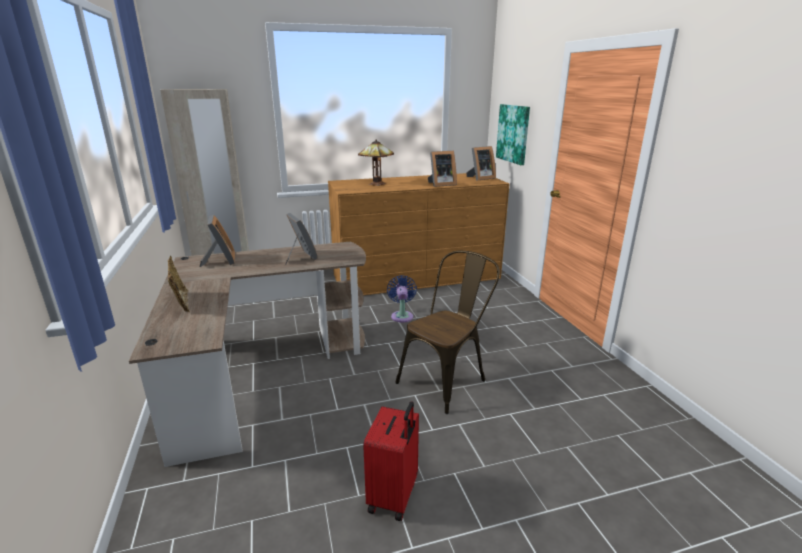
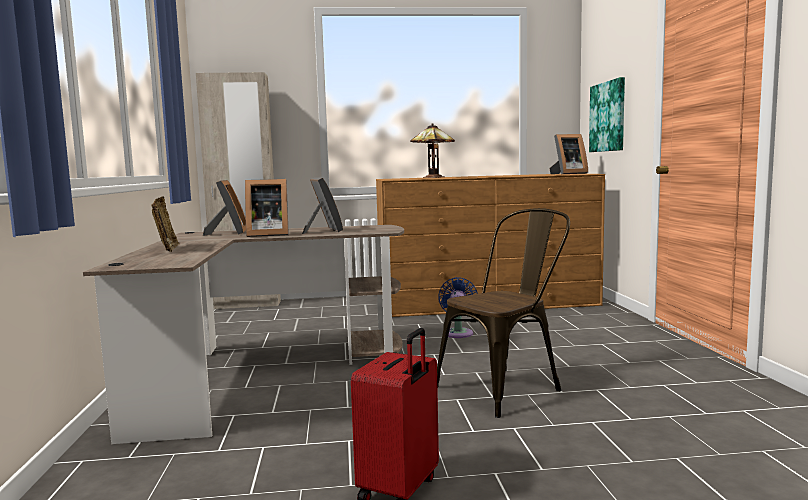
camera: 10 degrees right, 15 degrees down
picture frame [428,151,457,187] -> picture frame moved to [245,179,289,237]

